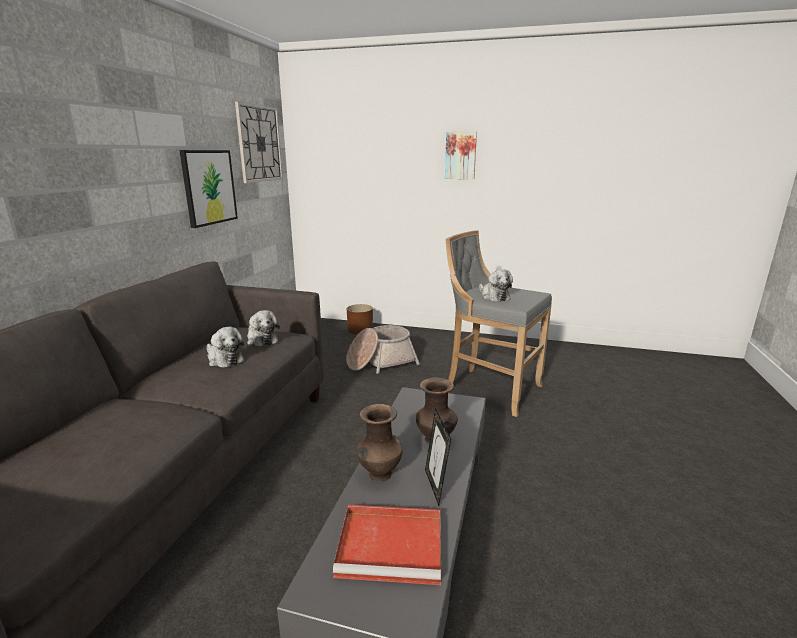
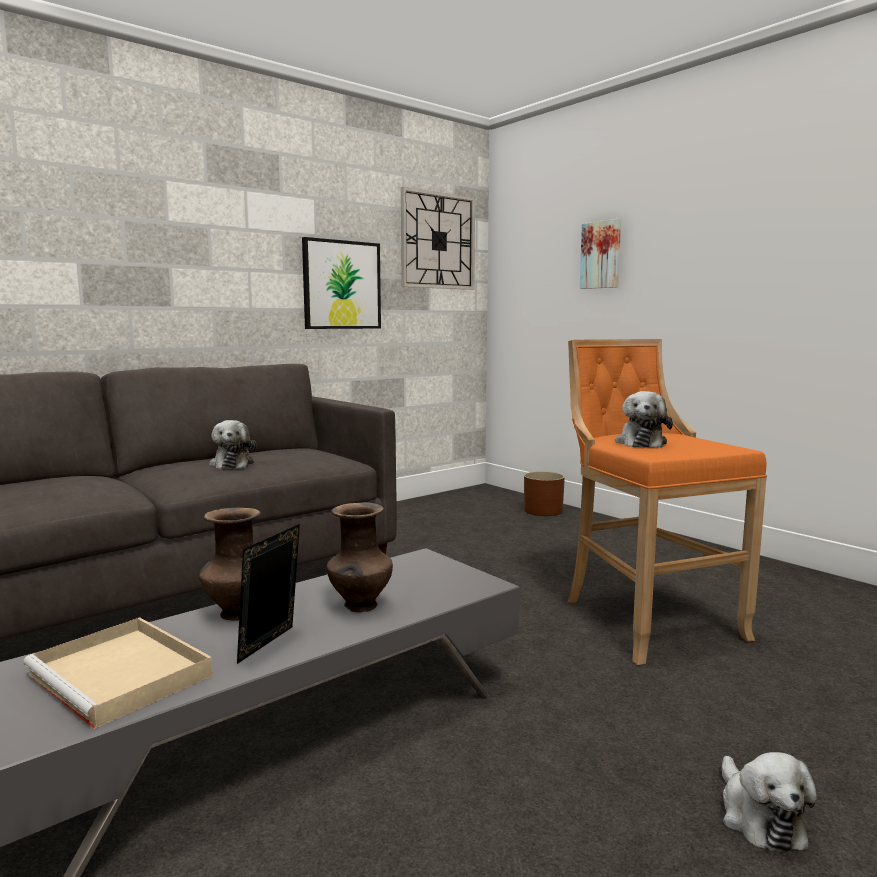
camera: 35 degrees right, 10 degrees down
plush toy [247,310,280,347] -> plush toy moved to [722,752,817,853]
red tray [333,505,441,585] -> beige tray [23,617,213,729]
basket [346,325,420,374] -> none
picture [445,131,477,179] -> picture moved to [580,219,621,289]
grey stool [445,230,552,417] -> orange stool [568,339,767,665]

